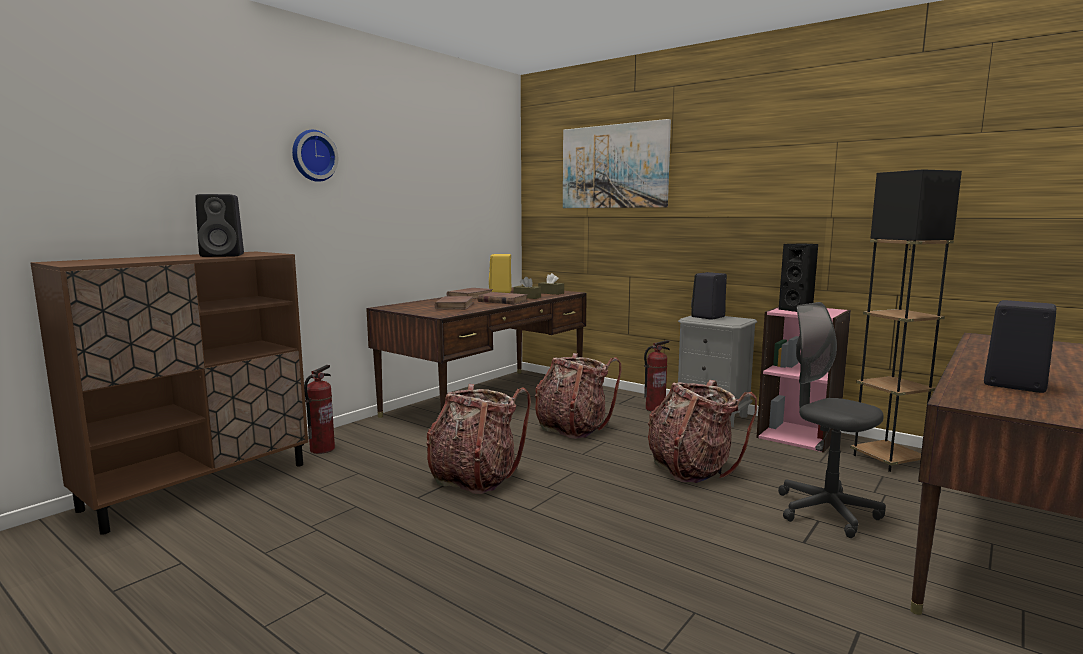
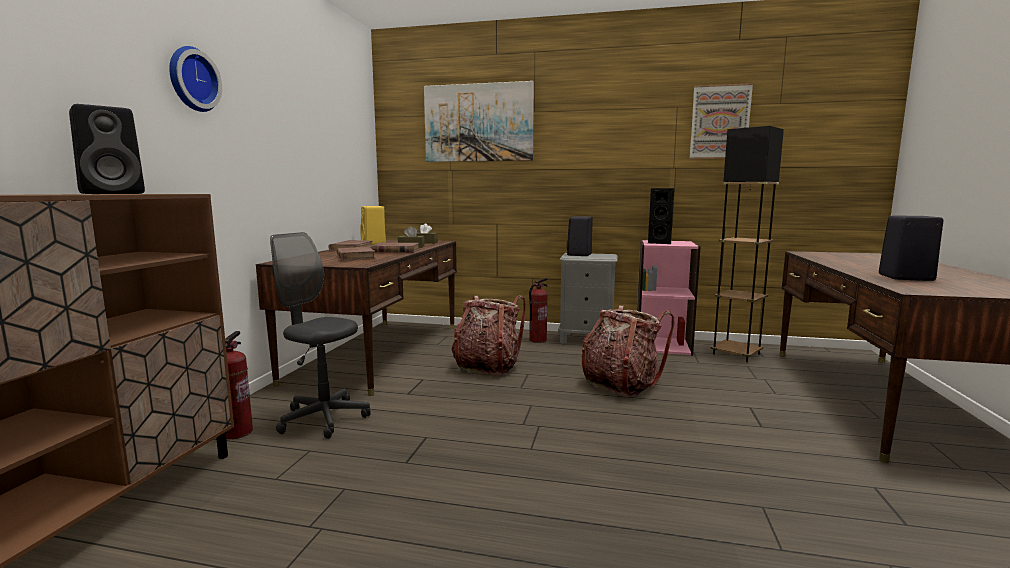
camera: 25 degrees left, 0 degrees up
backpack [426,384,531,494] -> none
grey office chair [778,302,886,538] -> grey office chair moved to [270,232,371,439]
none -> picture [690,83,753,159]

